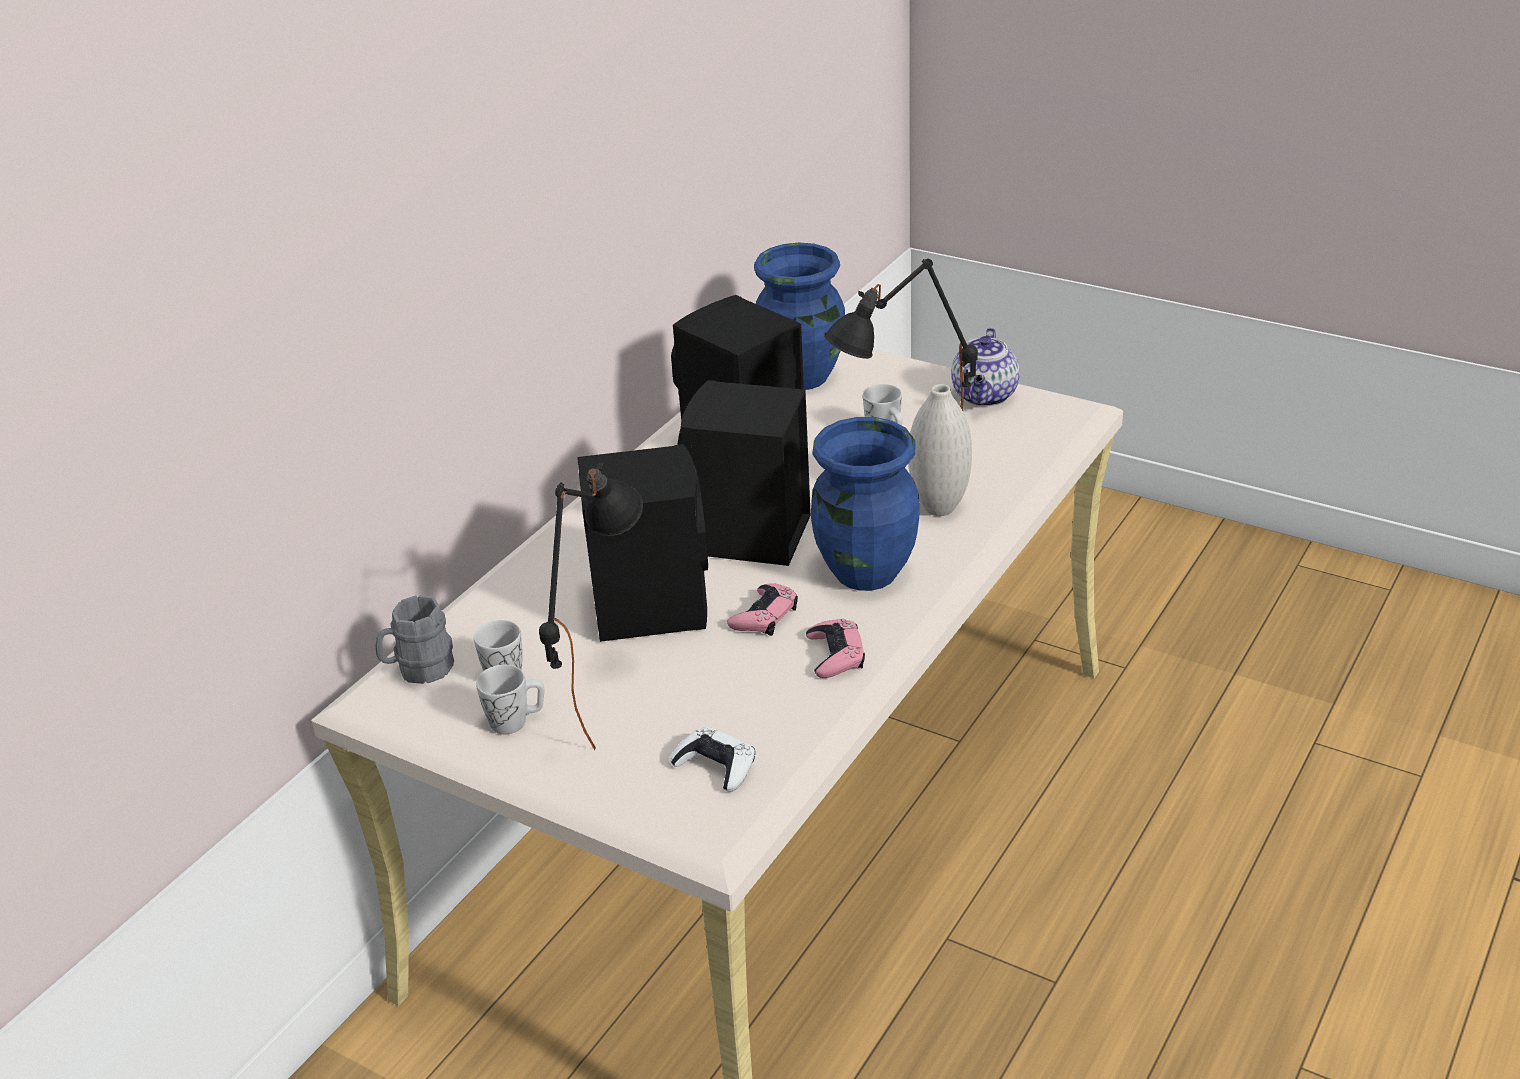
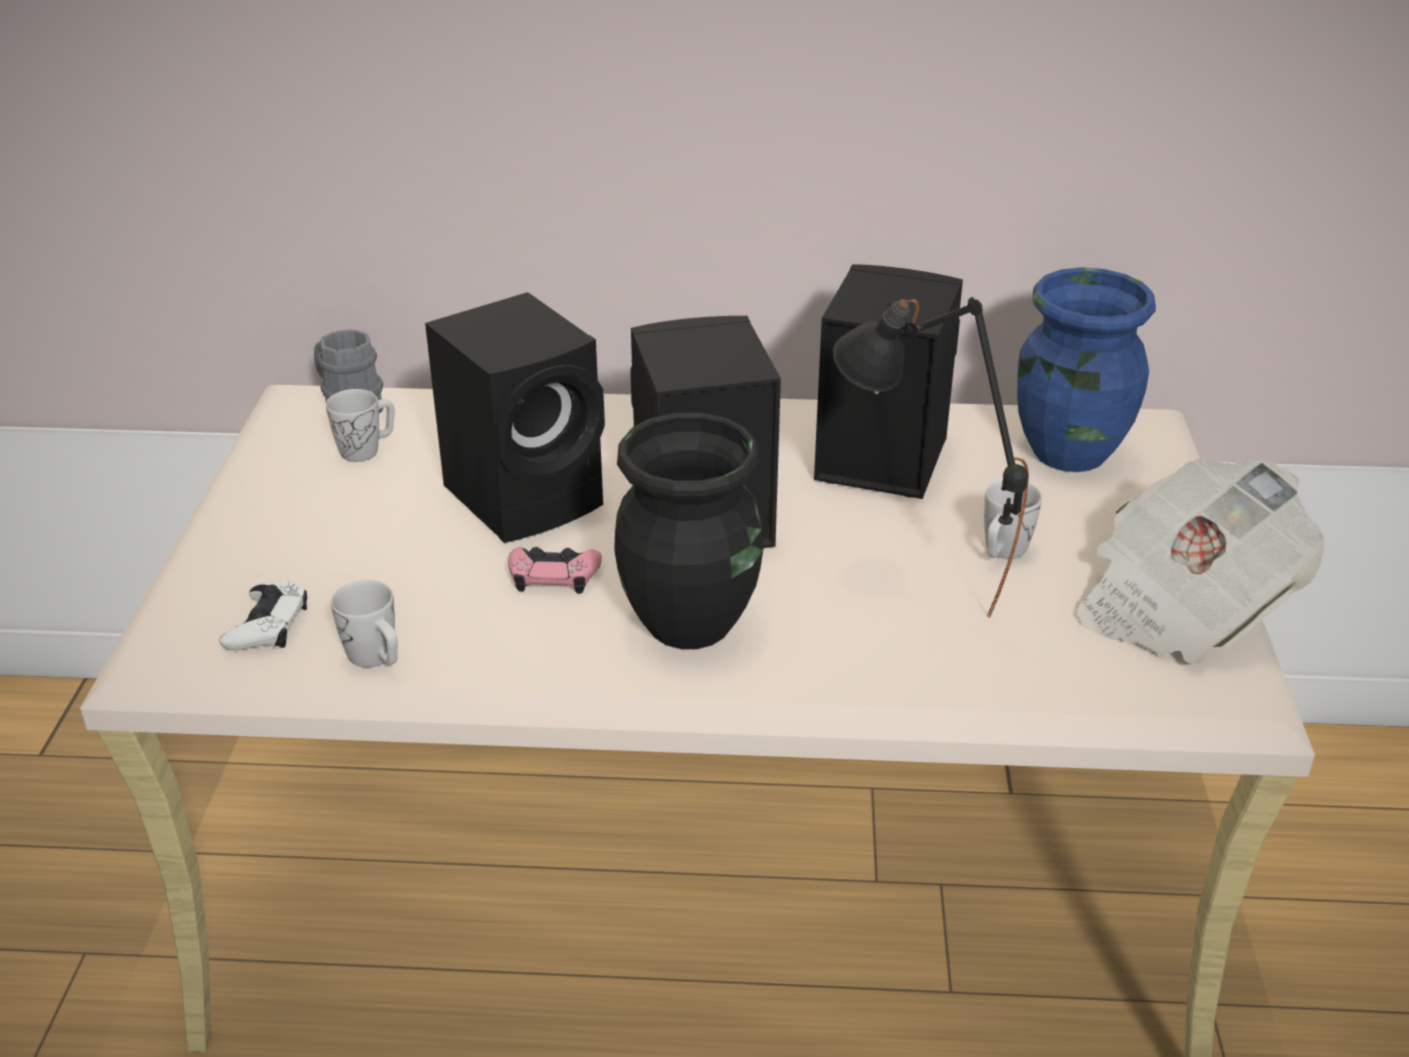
camera: 60 degrees right, 0 degrees up
white mug [476,665,544,734] -> white mug moved to [331,580,398,667]
black table lamp [539,463,643,750] -> none
pink game controller [806,619,865,678] -> none
blue vase [811,417,920,591] -> black vase [614,413,763,649]
white vase [909,384,972,516] -> none
teapot [951,328,1020,406] -> newspaper [1077,458,1324,664]

